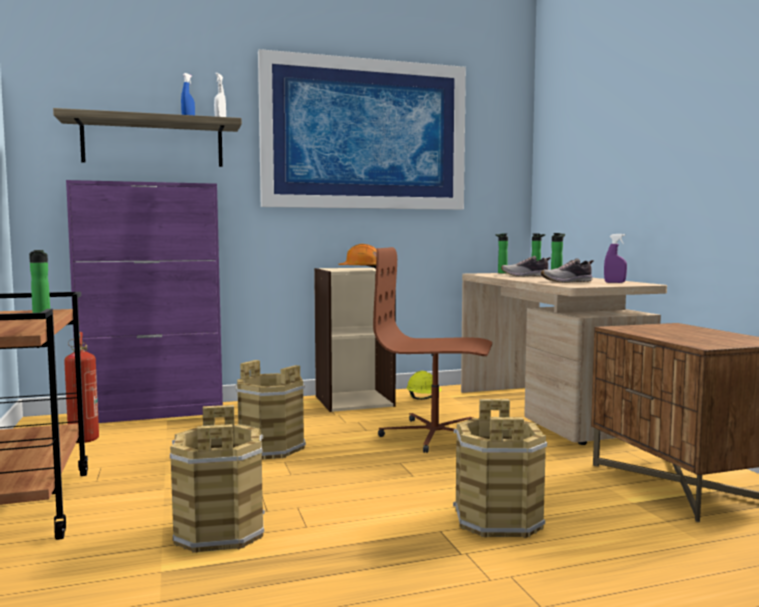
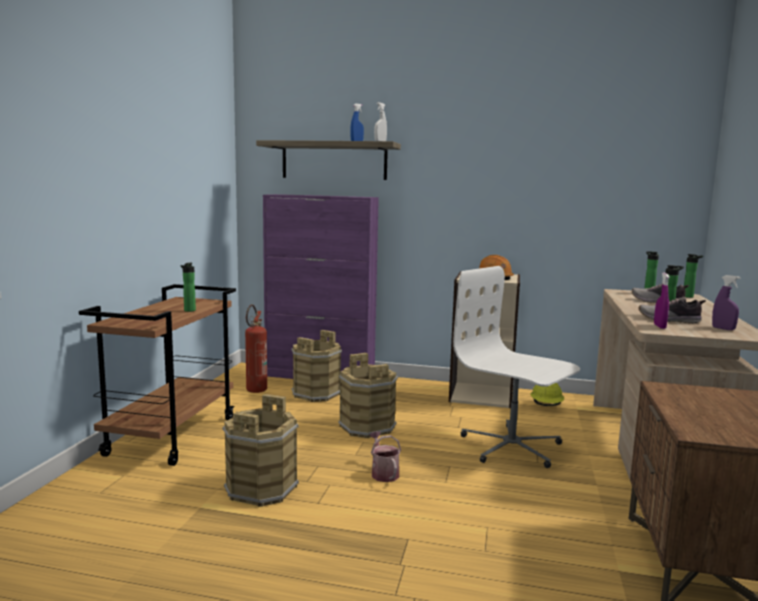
camera: 30 degrees right, 5 degrees up
picture [258,49,466,210] -> none
brown office chair [373,247,492,453] -> white office chair [453,266,580,468]
brown bucket [453,399,547,538] -> brown bucket moved to [291,330,342,402]
none -> watering can [369,431,401,482]
none -> purple spray bottle [654,272,670,329]

